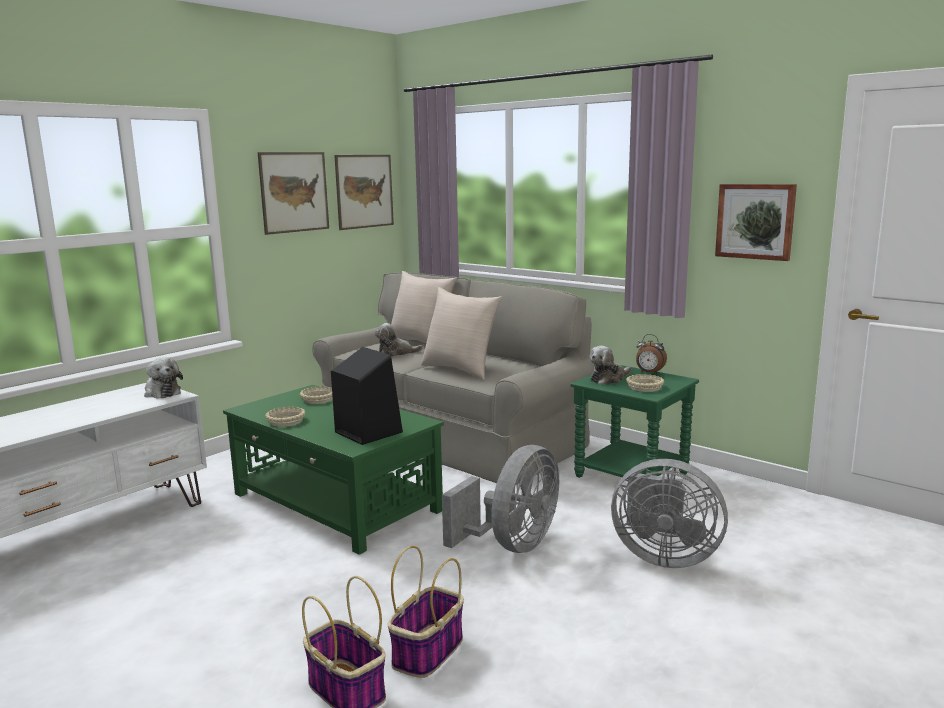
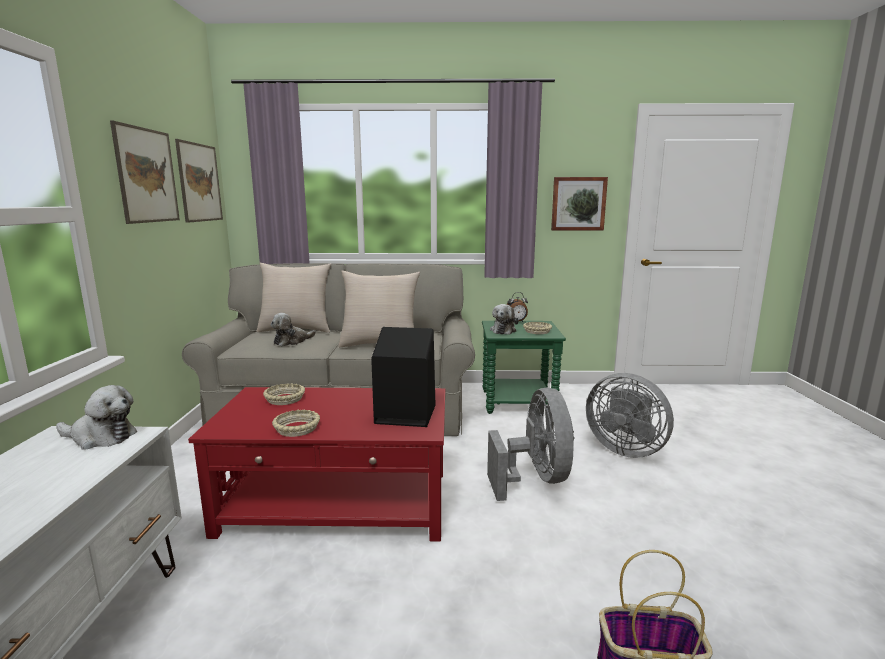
camera: 40 degrees left, 0 degrees up
green coffee table [223,385,444,555] -> red coffee table [188,387,445,541]
basket [388,546,464,678] -> none
grey fan [611,459,728,568] -> grey fan turned 60 degrees clockwise [586,373,674,458]

